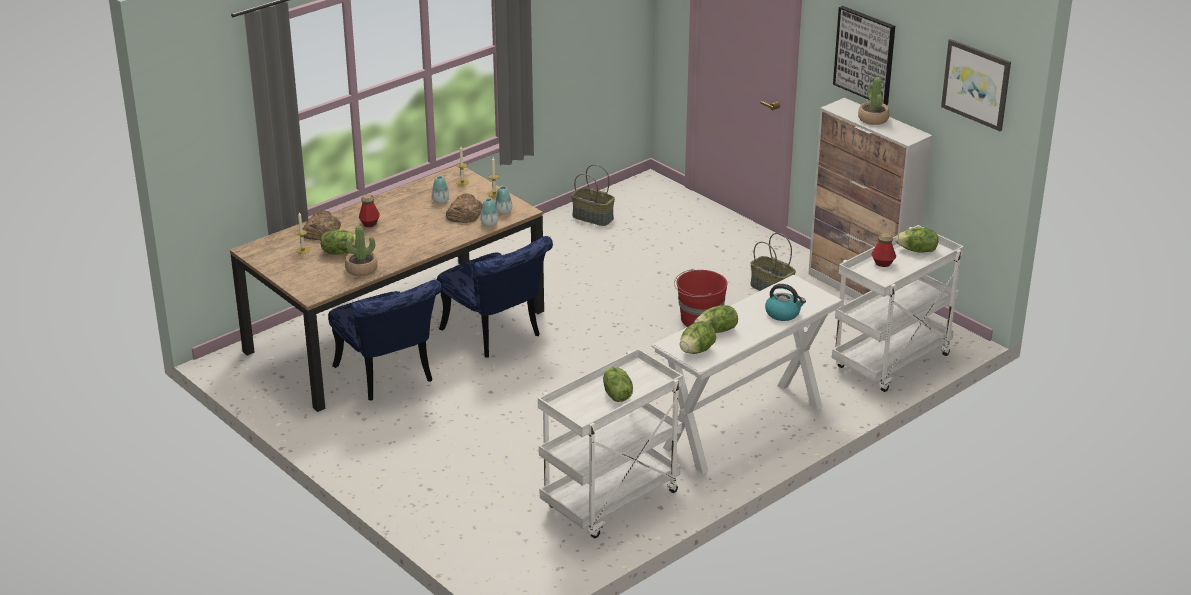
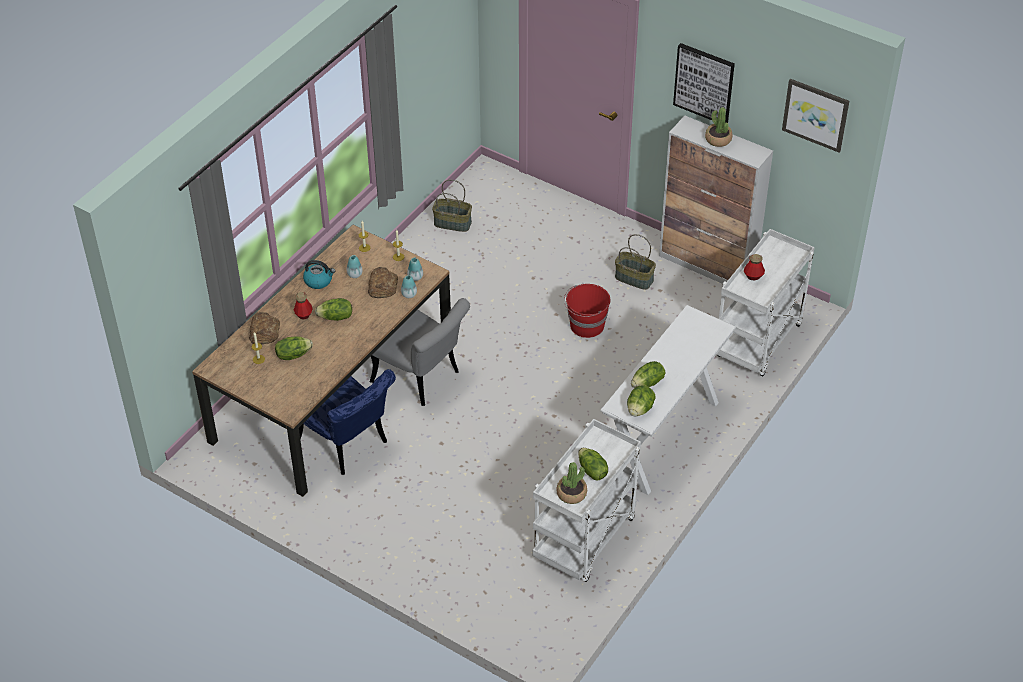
camera: 15 degrees left, 15 degrees up
potted plant [345,226,378,276] -> potted plant moved to [556,462,587,504]
blue chair [437,236,553,358] -> grey chair [370,298,470,406]
kettle [765,284,806,321] -> kettle moved to [303,260,335,289]
lettuce [896,228,938,253] -> lettuce moved to [315,298,352,321]

